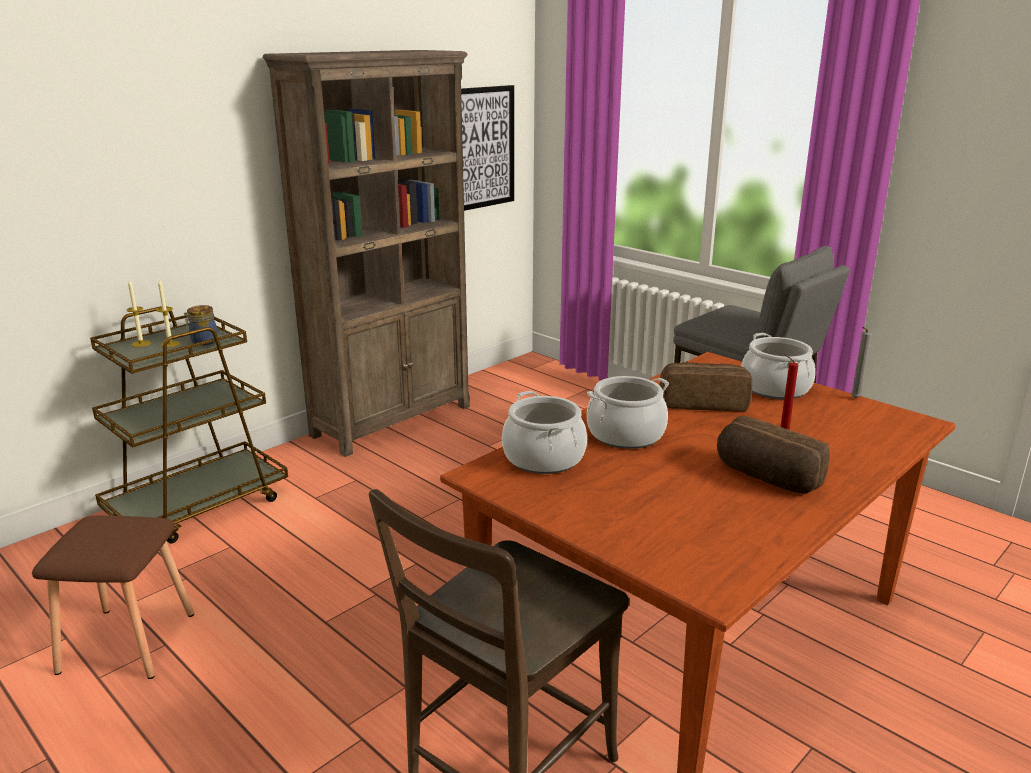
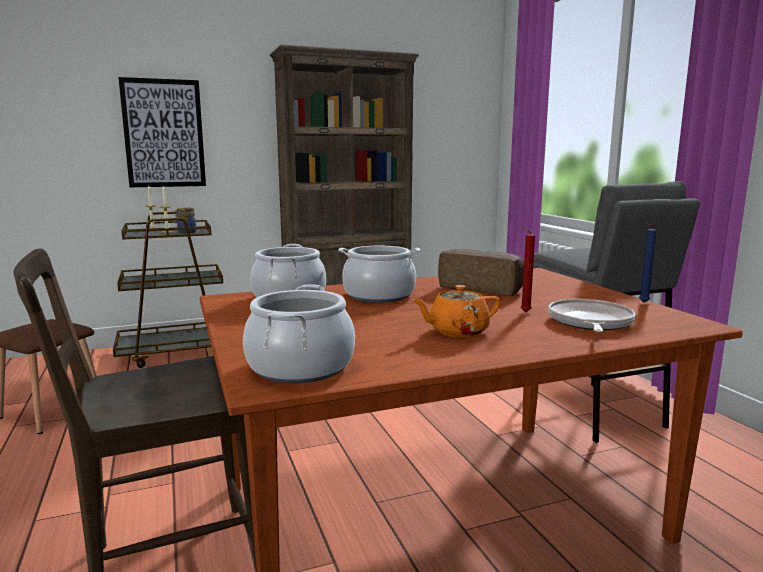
camera: 25 degrees right, 10 degrees down
picture [461,85,514,211] -> picture moved to [118,77,206,187]
bread [717,416,830,493] -> orange teapot [412,285,501,337]
cooking pot [741,333,816,399] -> cooking pot moved to [243,285,355,383]
grey candle [851,327,871,398] -> blue candle [639,222,657,303]
none -> frying pan [548,299,636,332]

